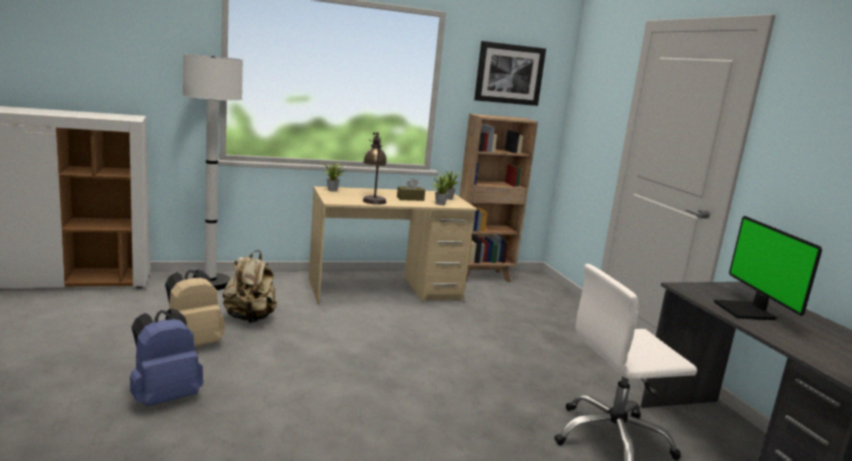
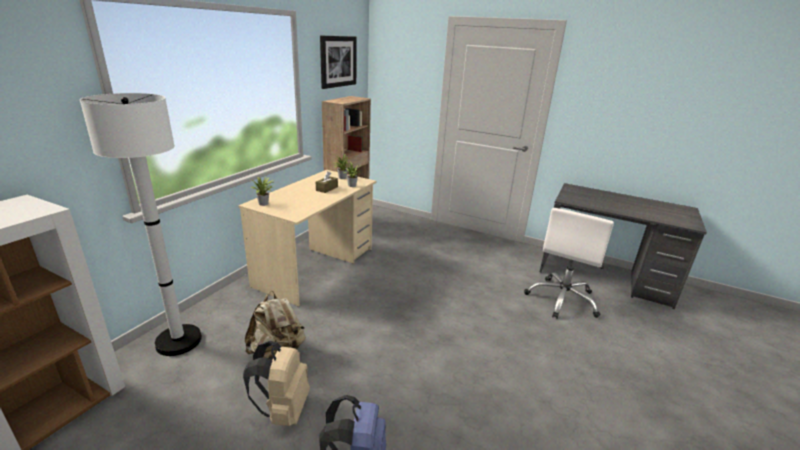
camera: 45 degrees left, 10 degrees up
table lamp [363,132,387,205] -> none
monitor [714,216,822,320] -> none

